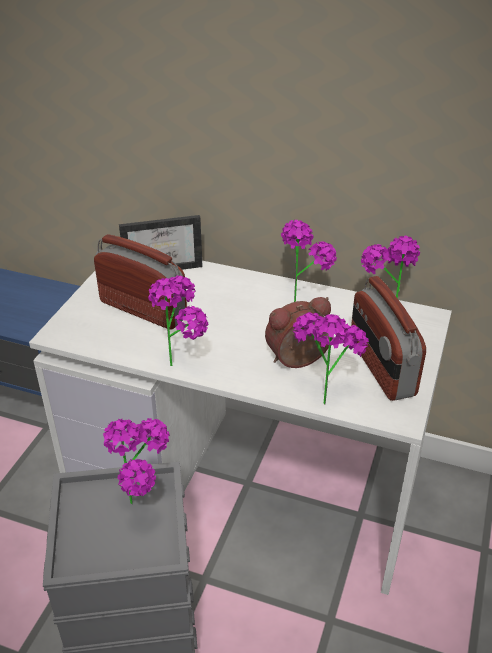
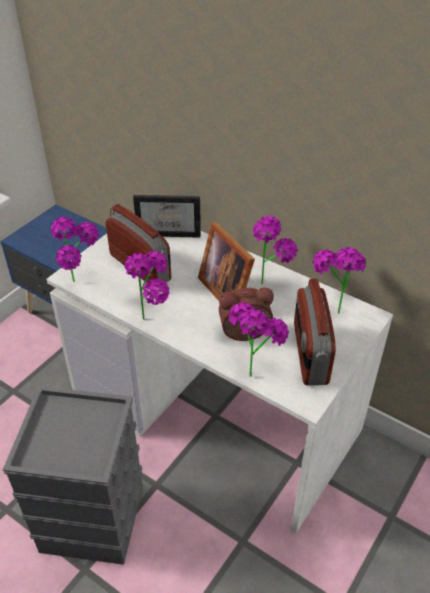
camera: 15 degrees right, 5 degrees up
potted plant [103,418,170,504] -> potted plant moved to [50,217,99,282]
none -> picture frame [198,222,255,301]

